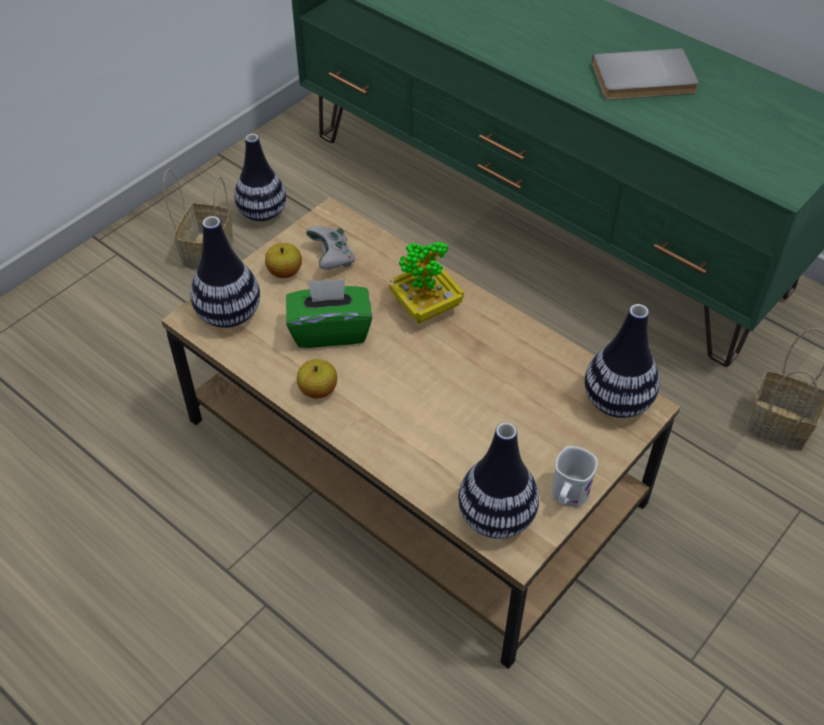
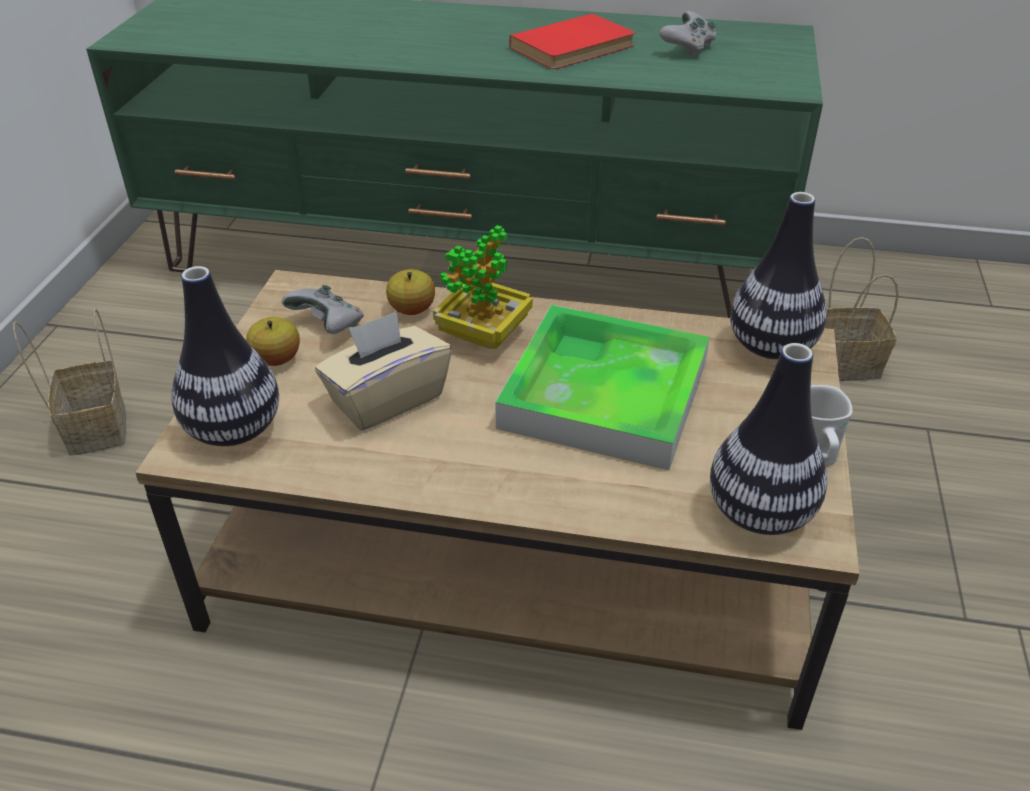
camera: 30 degrees left, 10 degrees down
vase [234,134,286,221] -> none
green tissue box [286,279,373,348] -> beige tissue box [315,311,452,431]
apple [297,359,337,399] -> apple moved to [386,269,435,315]
grey book [592,48,699,100] -> red book [509,14,635,69]
none -> tray [495,305,710,470]
none -> grey game controller [659,11,717,57]

